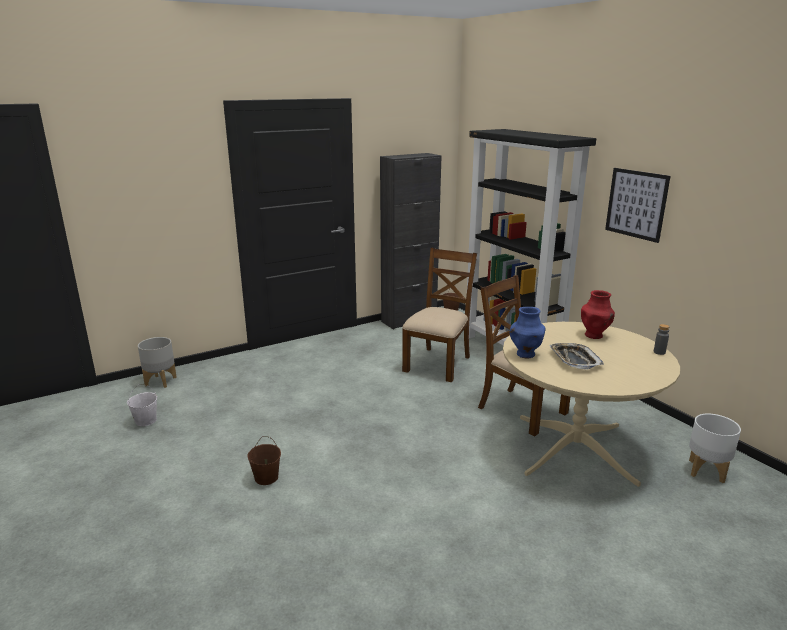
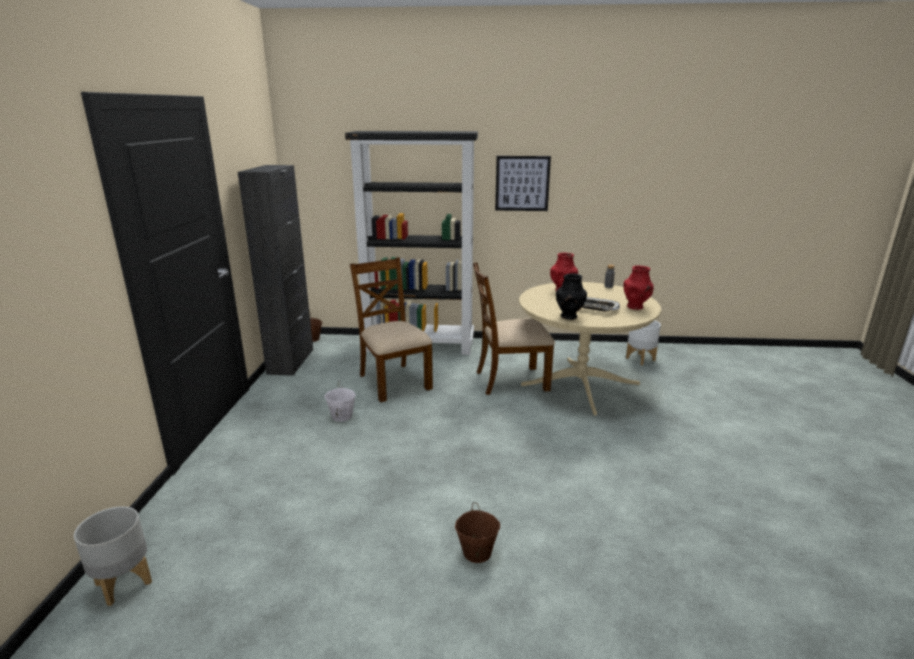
camera: 55 degrees left, 0 degrees up
white bucket [127,384,157,426] -> white bucket moved to [324,379,356,422]
blue vase [510,307,546,358] -> black vase [556,273,587,320]
none -> red vase [624,265,654,310]

